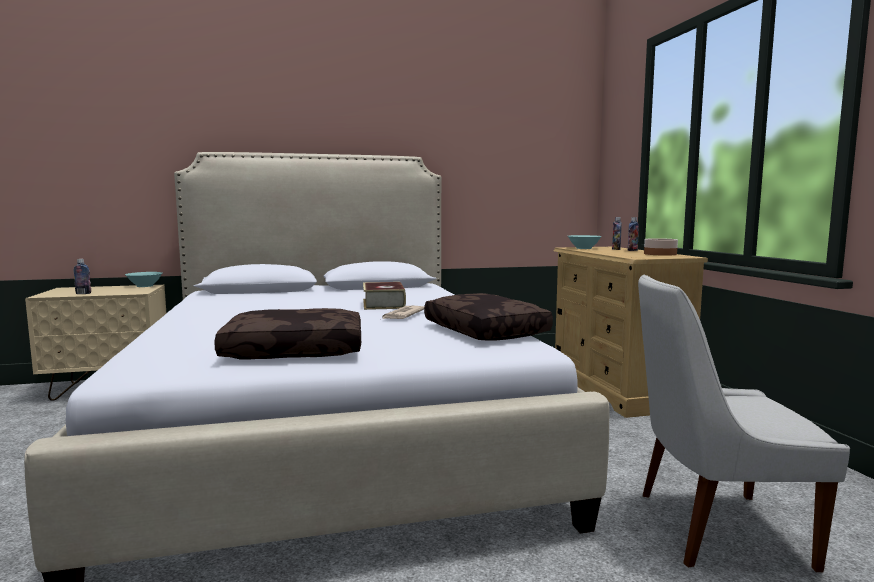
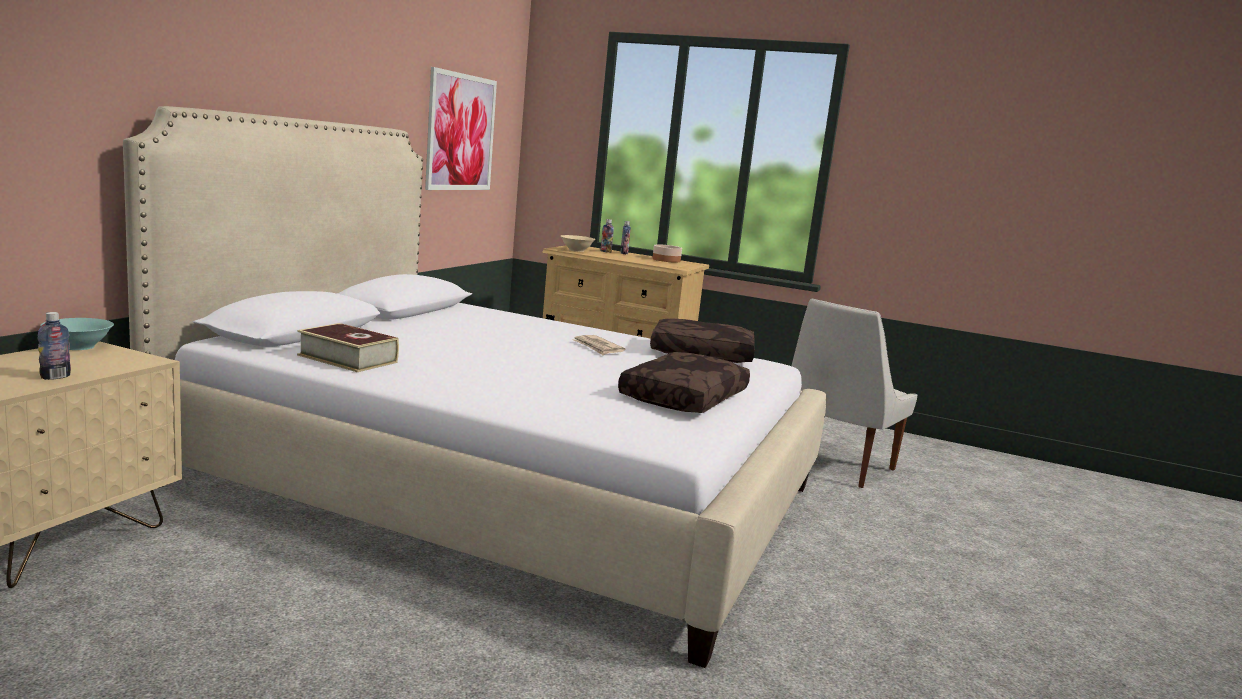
camera: 55 degrees left, 5 degrees up
book [363,282,406,310] -> book moved to [297,323,399,372]
turquoise bowl [568,235,602,249] -> beige bowl [561,235,595,252]
none -> picture [425,67,497,190]

